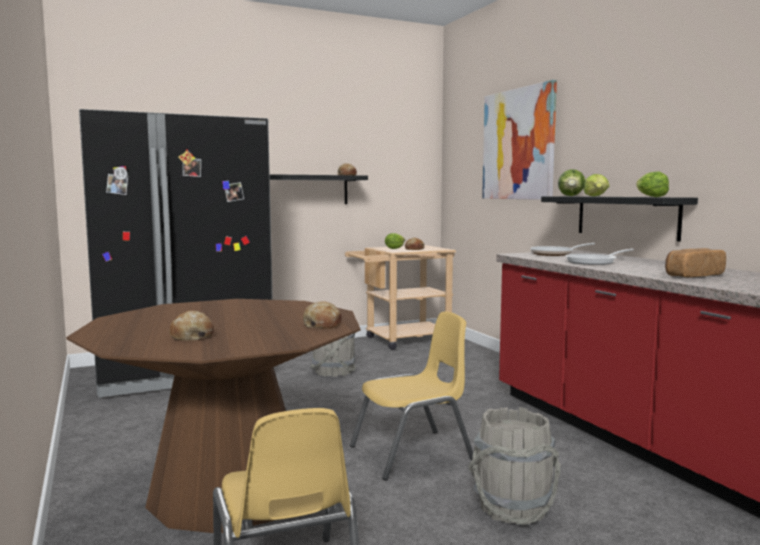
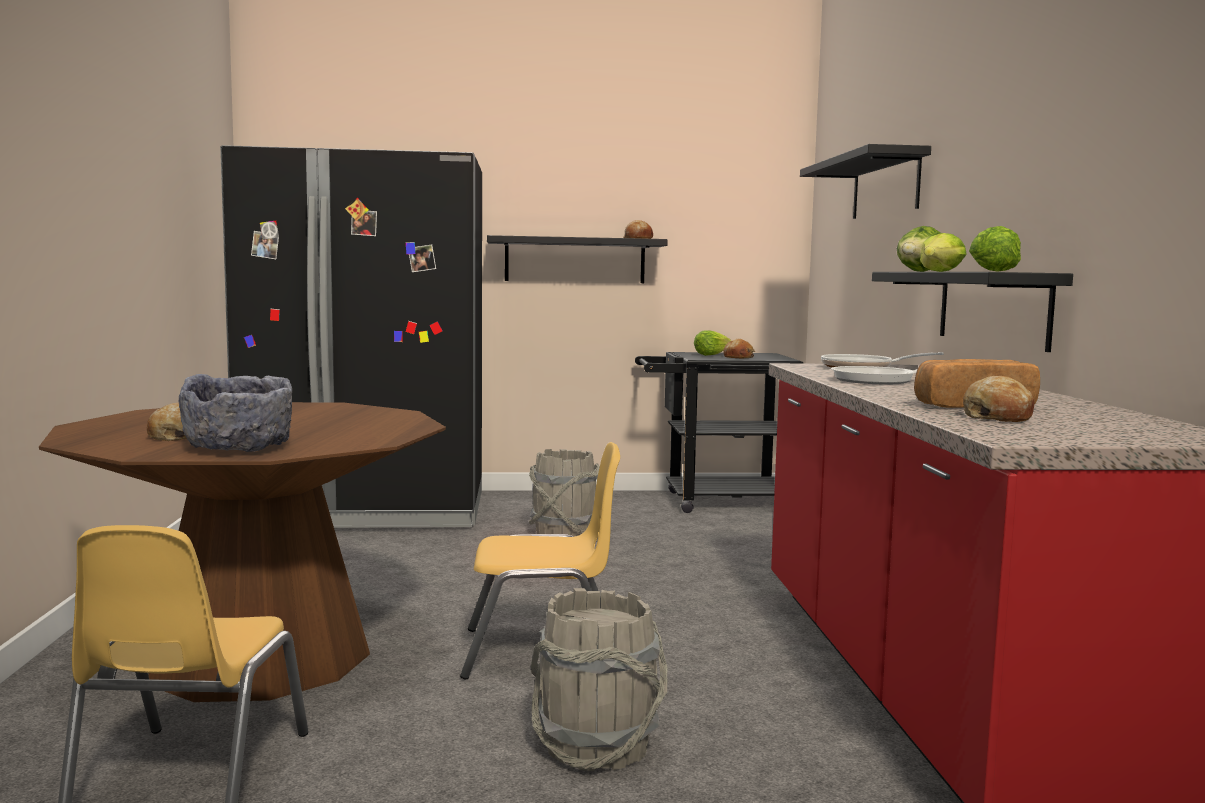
camera: 20 degrees right, 0 degrees up
bread [303,301,342,329] -> bread moved to [963,376,1034,422]
beige cart [345,245,456,350] -> black cart [635,352,804,513]
picture [482,80,557,200] -> black shelf [800,144,931,219]
none -> grey bowl [179,374,292,452]

